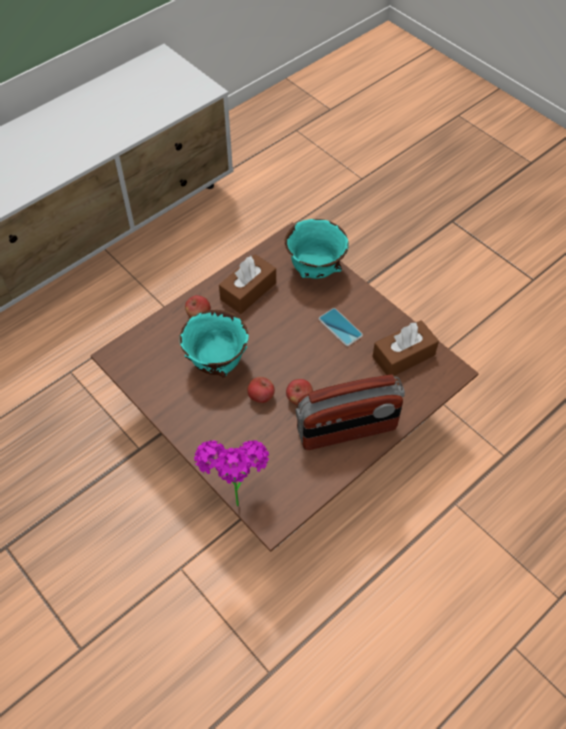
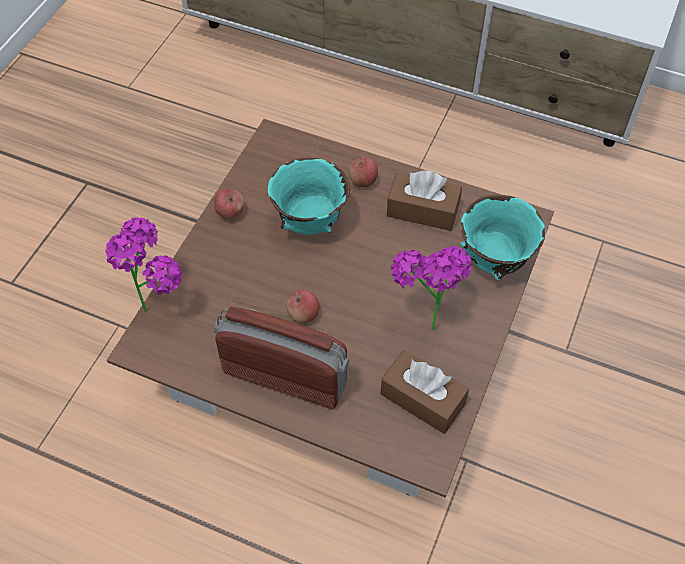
camera: 65 degrees right, 0 degrees up
apple [247,377,275,403] -> apple moved to [214,188,244,219]
radio [295,374,405,450] -> radio turned 150 degrees clockwise [214,307,349,409]
phone [319,308,363,346] -> potted plant [391,246,473,330]

